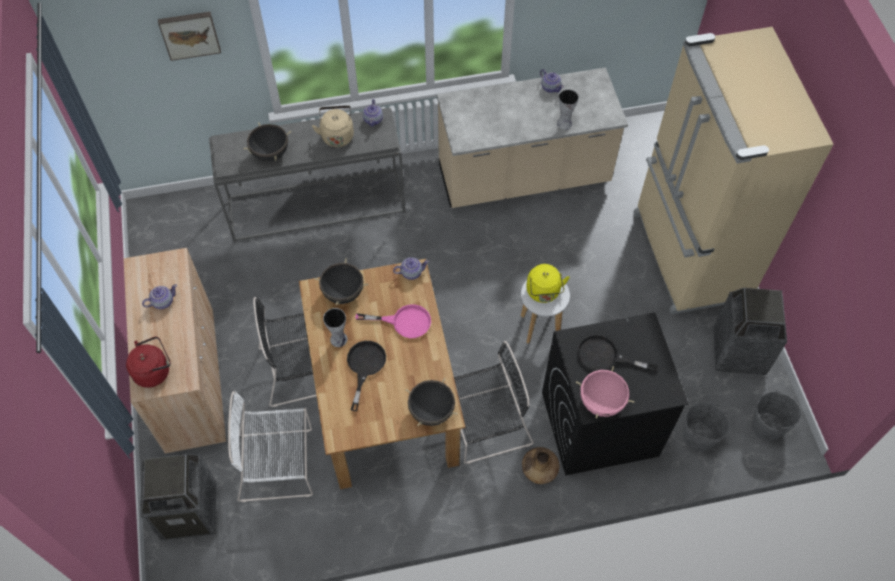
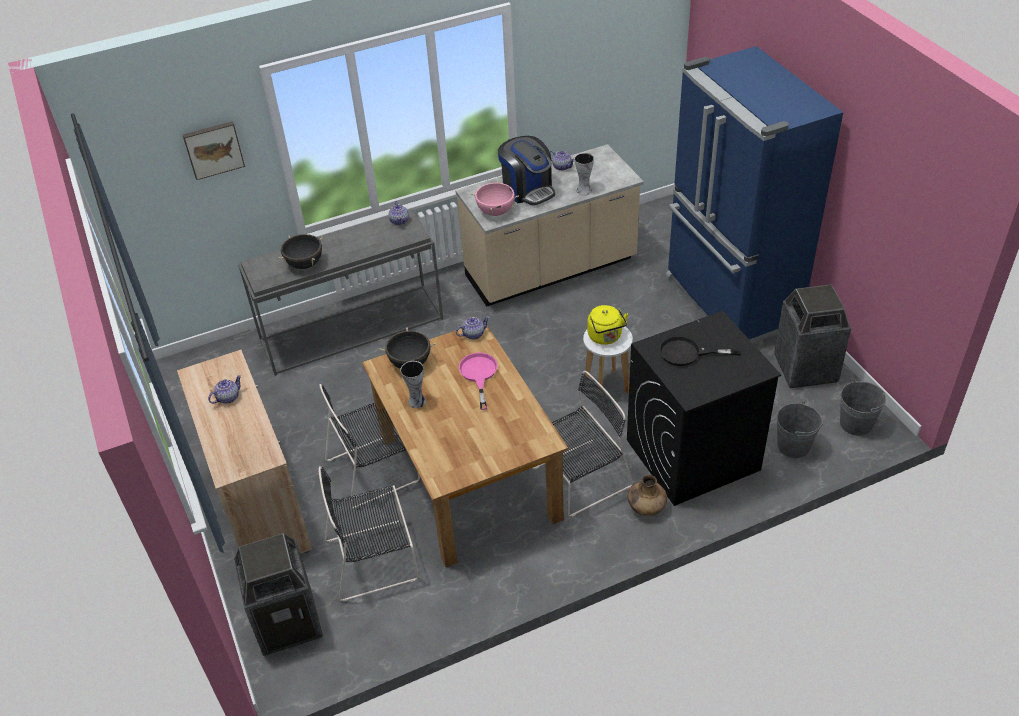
camera: 10 degrees left, 15 degrees down
red kettle [126,336,171,388] -> none
white chair [228,391,313,502] -> black chair [319,466,419,602]
beige kettle [312,105,354,147] -> none
black frying pan [347,341,386,411] -> none
pink frying pan [356,304,431,338] -> pink frying pan turned 90 degrees counterclockwise [459,353,498,410]
black cooking pot [405,378,458,426] -> none
pink cooking pot [576,366,634,418] -> pink cooking pot moved to [470,180,519,216]
beige fridge [633,27,834,315] -> blue fridge [666,46,843,343]
none -> coffee machine [498,136,555,206]

